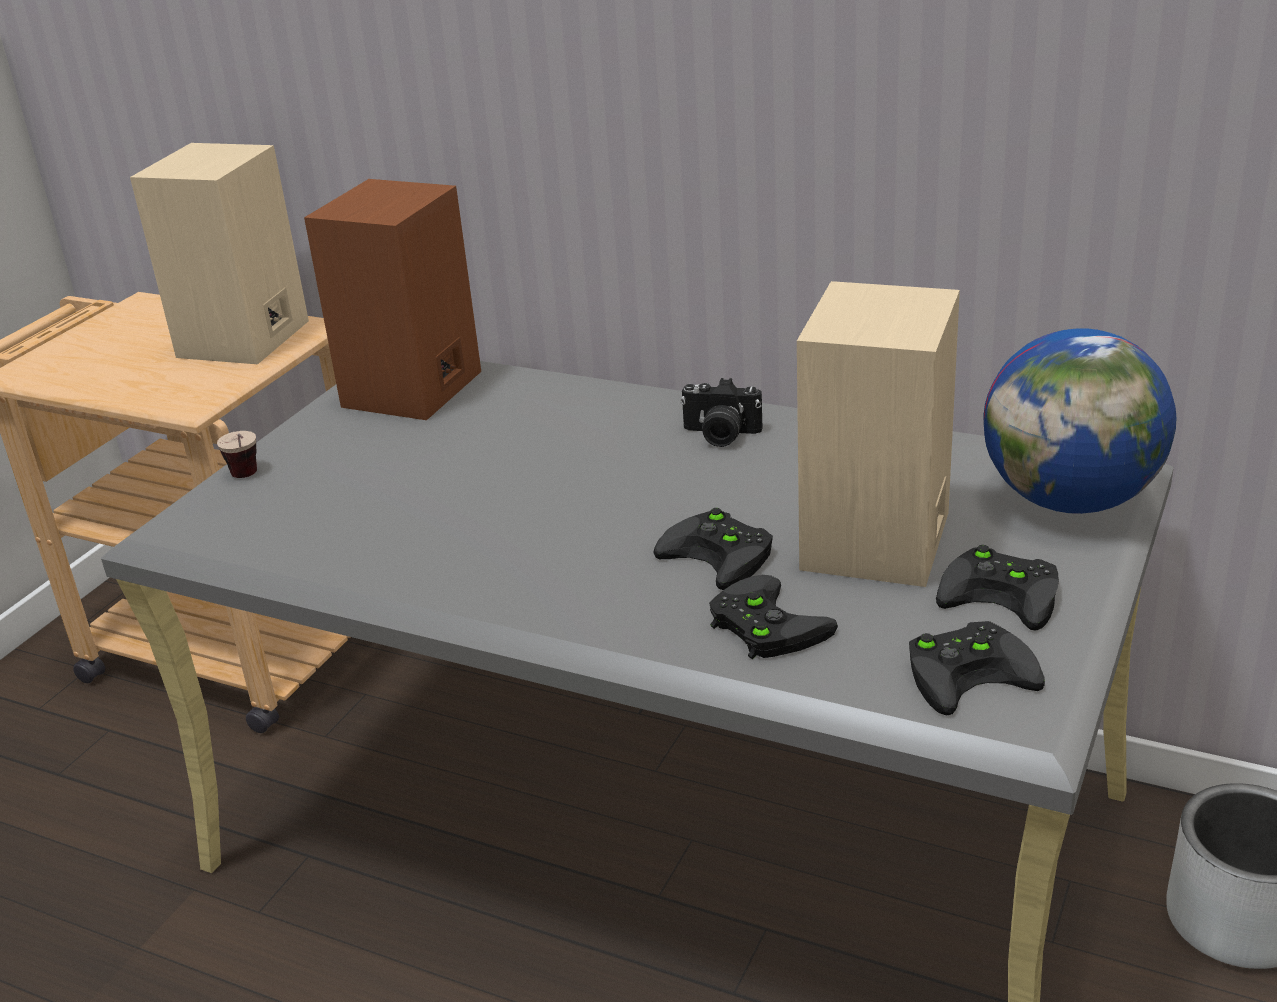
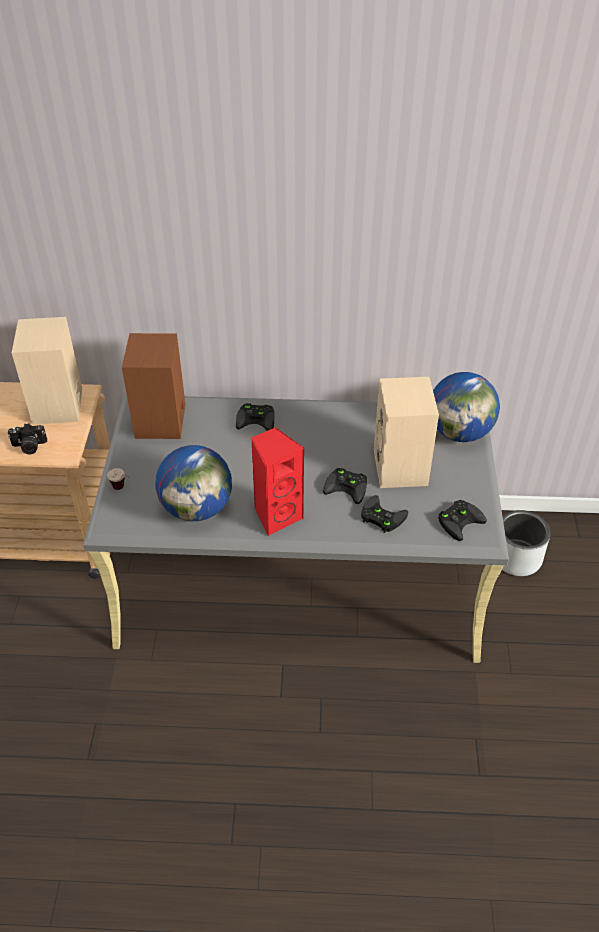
camera: 25 degrees left, 15 degrees up
camera [680,378,763,447] -> camera moved to [8,423,47,454]
black game controller [936,545,1059,630] -> black game controller moved to [236,403,275,431]
none -> globe [155,445,232,521]
none -> red speaker [251,427,304,536]

